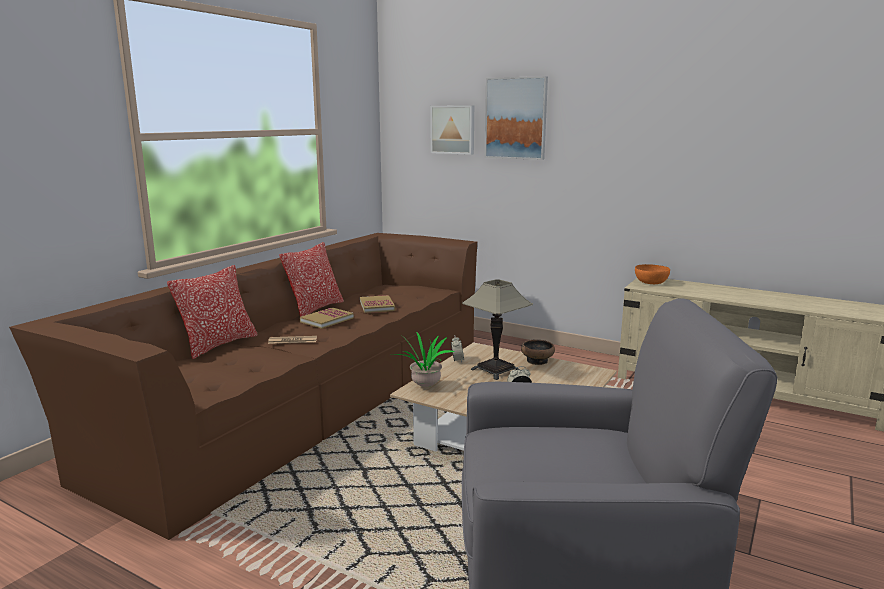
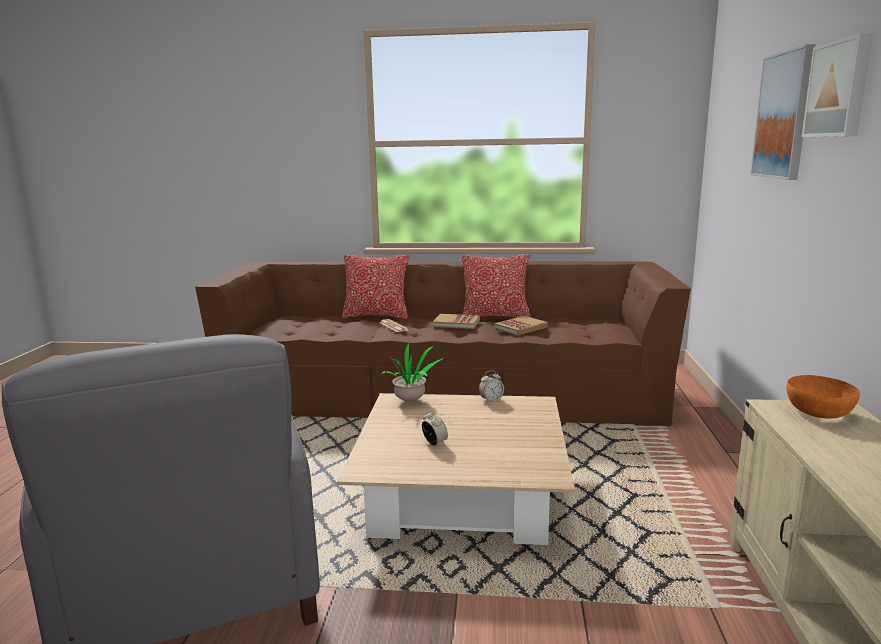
camera: 65 degrees right, 0 degrees up
picture [430,105,474,155] -> picture moved to [802,33,873,137]
table lamp [462,279,533,380] -> none
bowl [521,340,555,365] -> none

